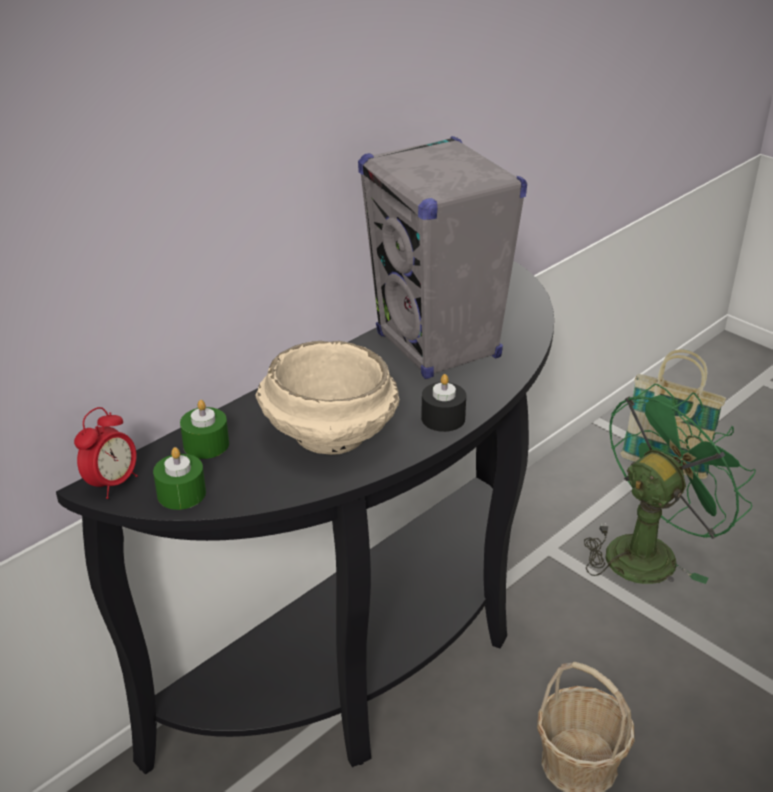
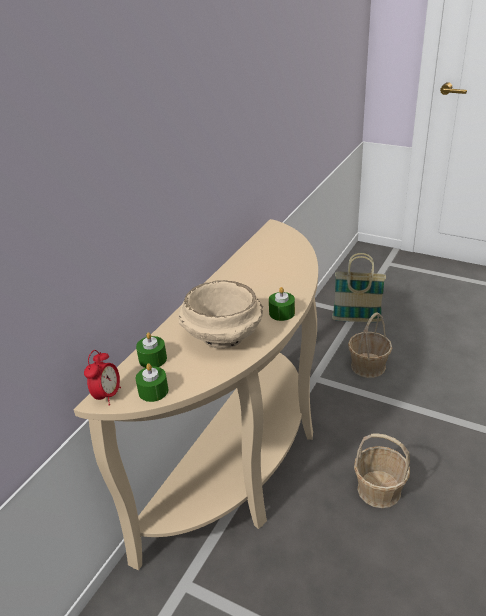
camera: 15 degrees left, 0 degrees up
black console table [56,261,554,774] -> beige console table [74,219,318,570]
grey speaker [358,136,527,379] -> none
black candle [421,374,466,432] -> green candle [269,287,295,321]
green fan [584,384,756,584] -> basket [348,312,392,378]

